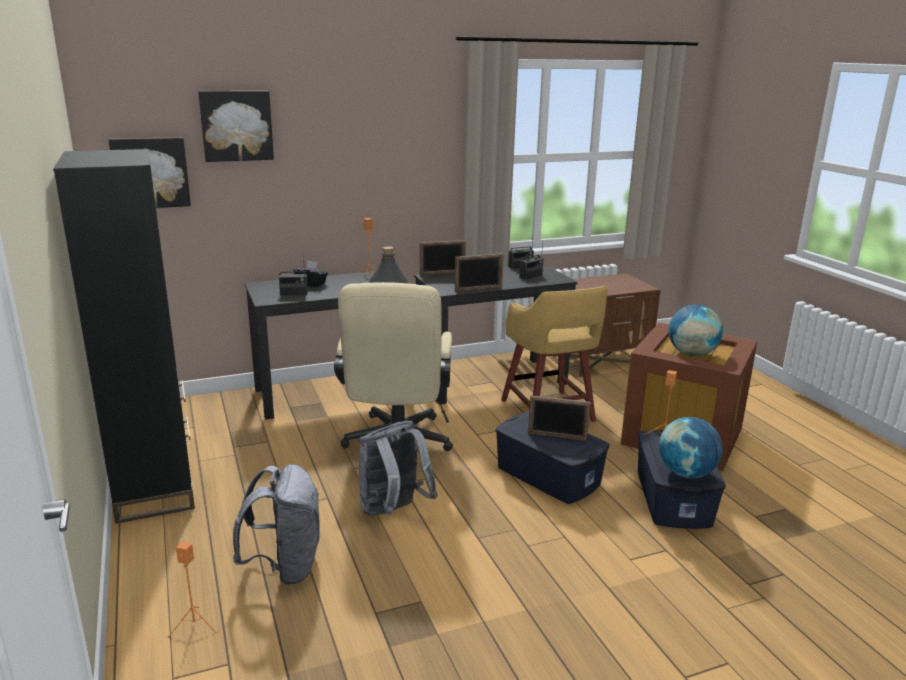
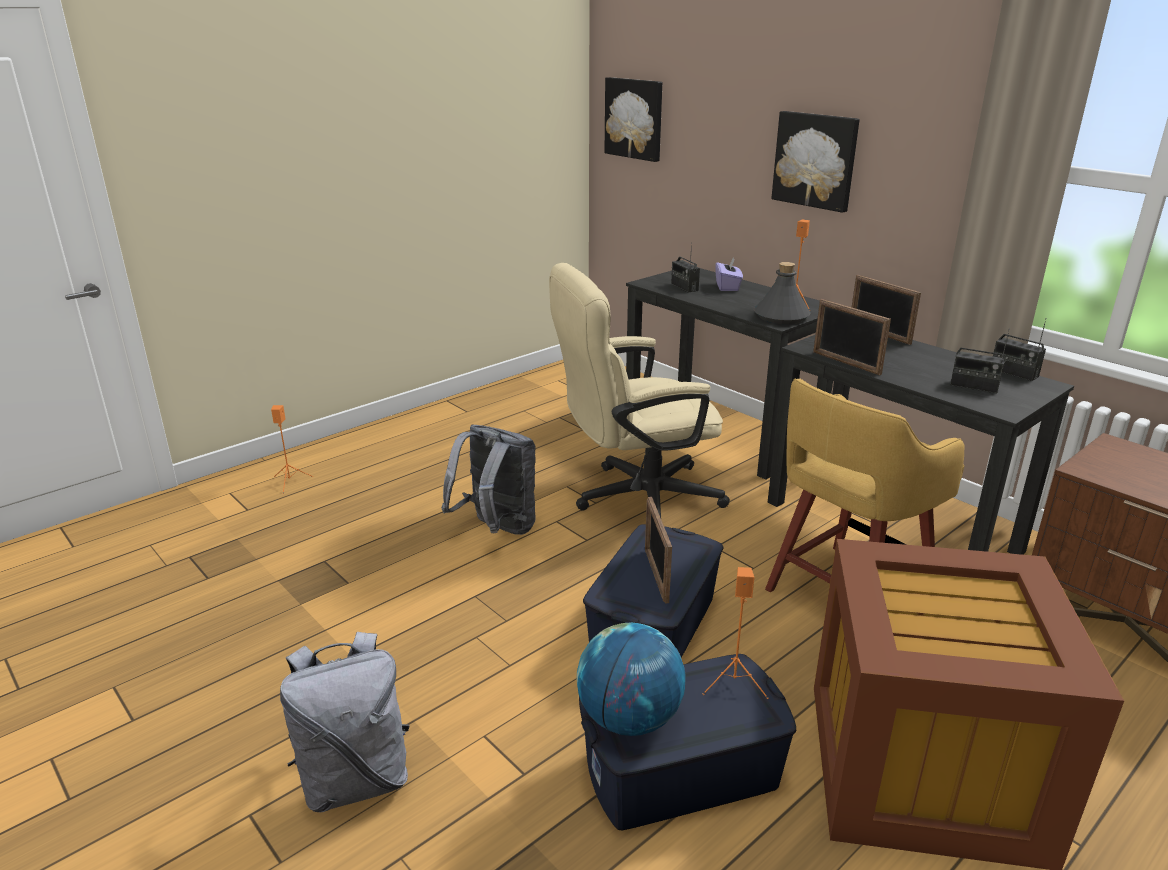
camera: 70 degrees right, 5 degrees up
black bookcase [53,149,195,524] -> none
picture [198,91,274,162] -> picture moved to [772,111,860,213]
grey backpack [233,464,320,585] -> grey backpack moved to [280,632,410,813]
black tissue box [294,260,328,287] -> purple tissue box [715,258,743,291]
globe [669,304,723,356] -> none

